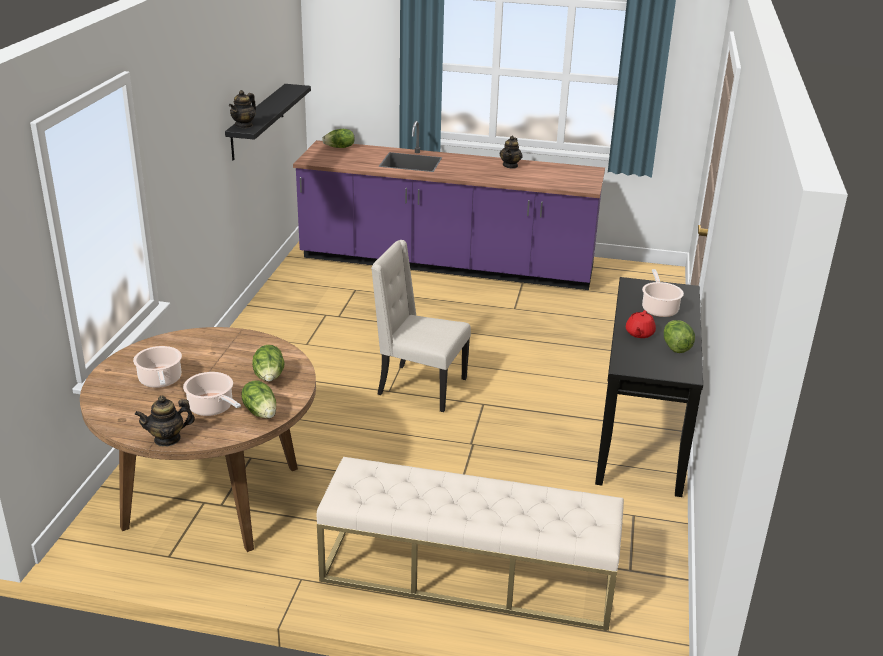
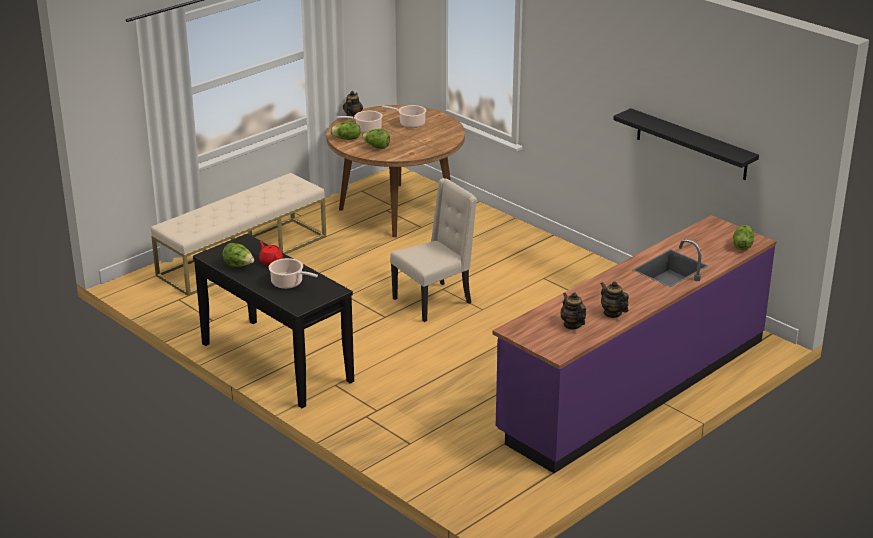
camera: 125 degrees right, 0 degrees up
teapot [229,90,256,128] -> teapot moved to [561,292,586,330]

